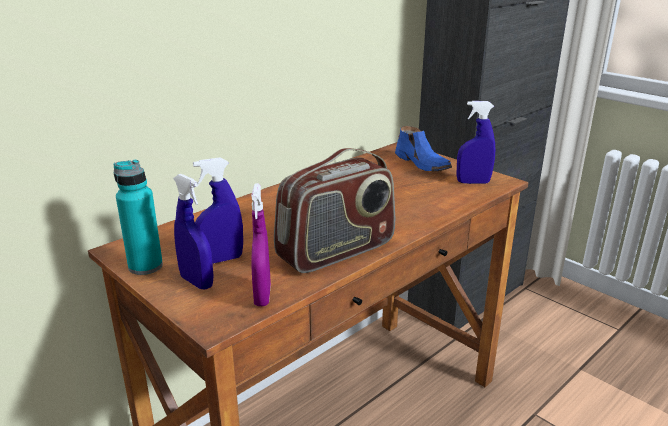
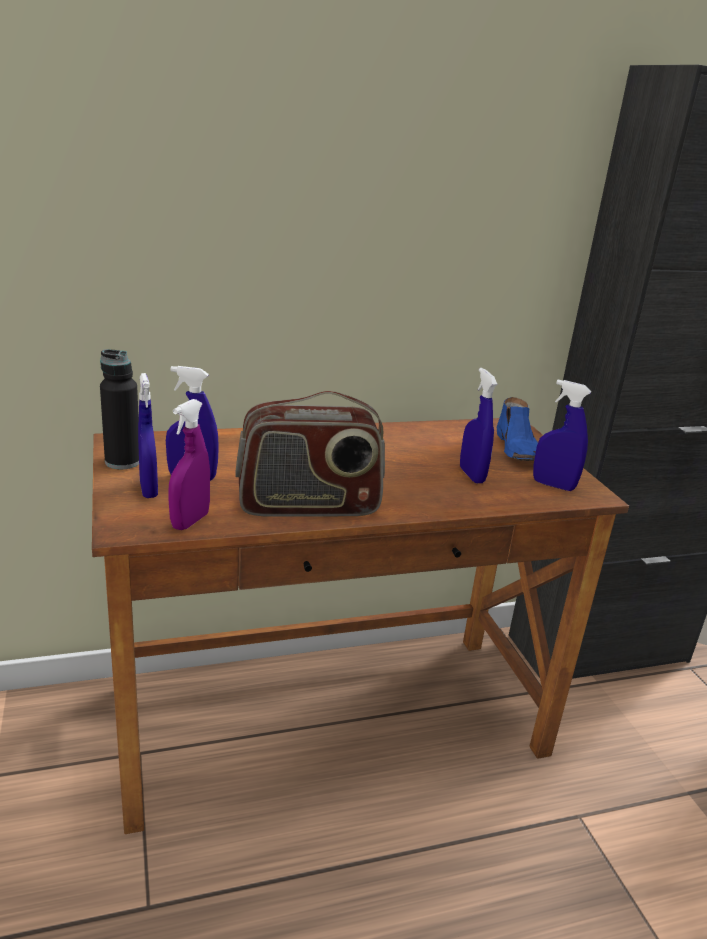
camera: 25 degrees right, 0 degrees up
turquoise bottle [114,160,163,275] -> black bottle [100,349,139,469]
none -> blue spray bottle [460,368,497,483]

